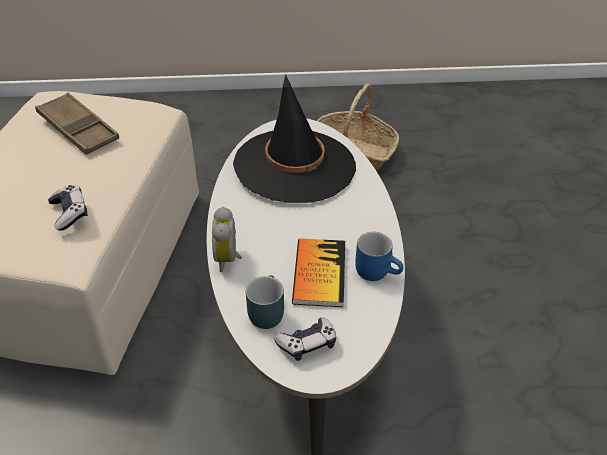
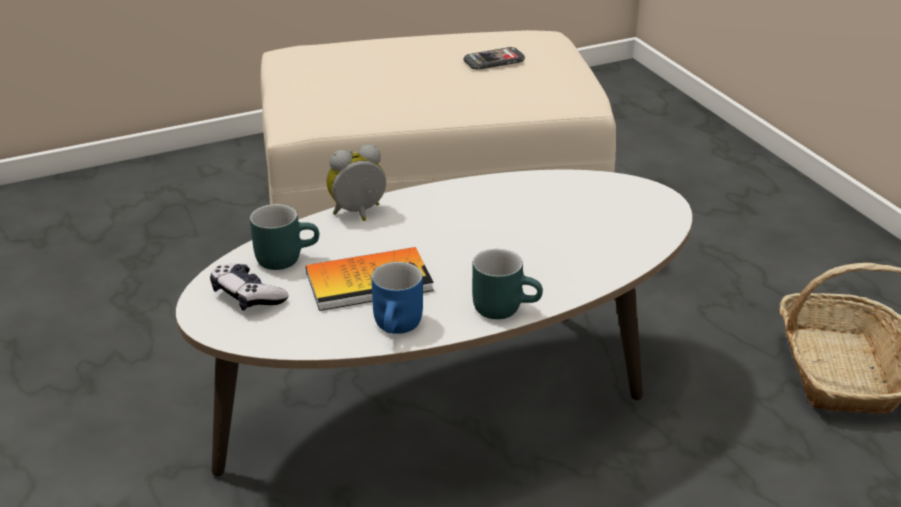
camera: 70 degrees right, 10 degrees down
brown tray [35,93,119,155] -> phone [463,47,525,70]
game controller [48,185,88,231] -> none
black hat [233,74,356,203] -> none
none -> turquoise mug [472,249,543,319]

